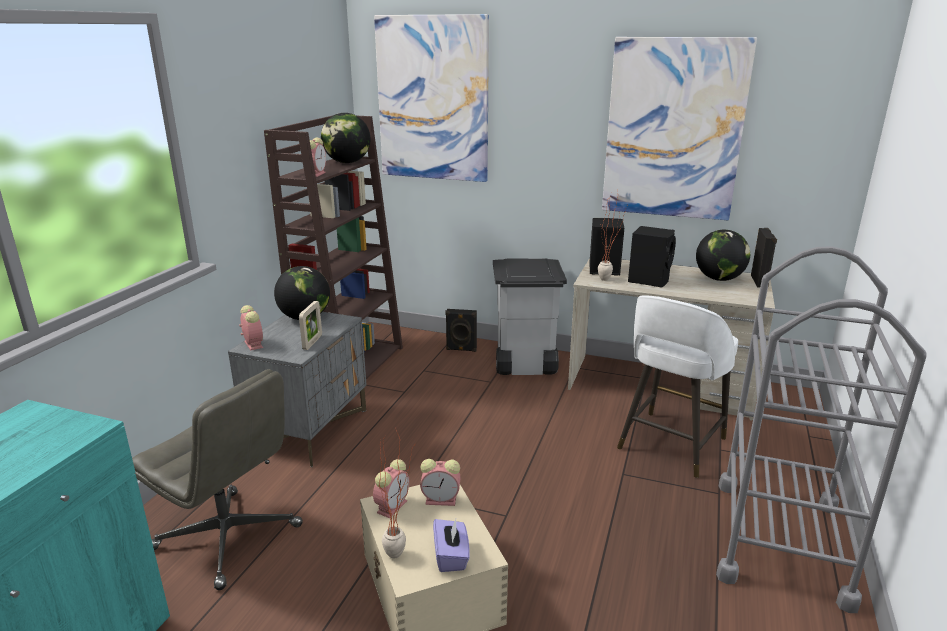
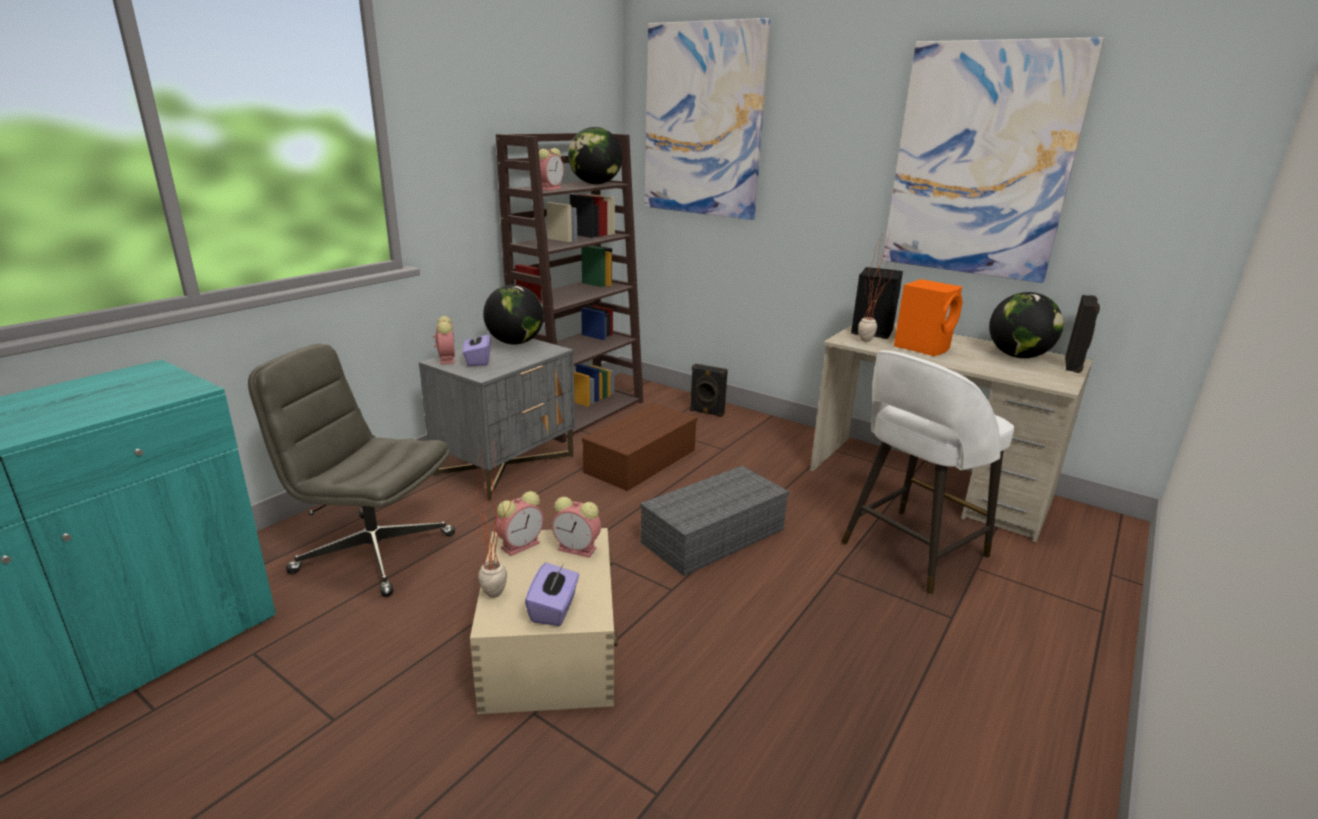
camera: 15 degrees right, 0 degrees up
grey office chair [132,369,303,590] -> grey office chair turned 150 degrees clockwise [248,344,455,597]
picture frame [299,301,322,350] -> none
grey trash can [493,258,567,375] -> none
black speaker [628,226,676,288] -> orange speaker [894,279,962,356]
grey cart [716,246,926,613] -> none
none -> purple tissue box [462,329,491,366]
none -> brown storage box [582,403,698,491]
none -> grey storage box [640,466,789,576]

